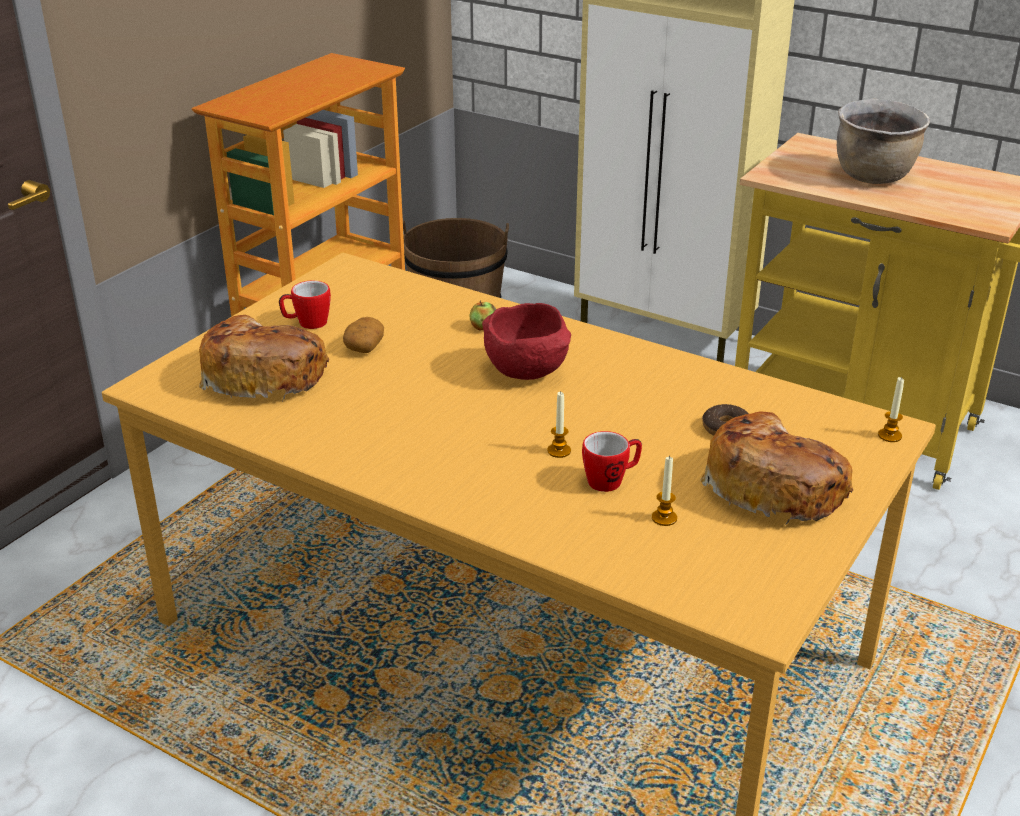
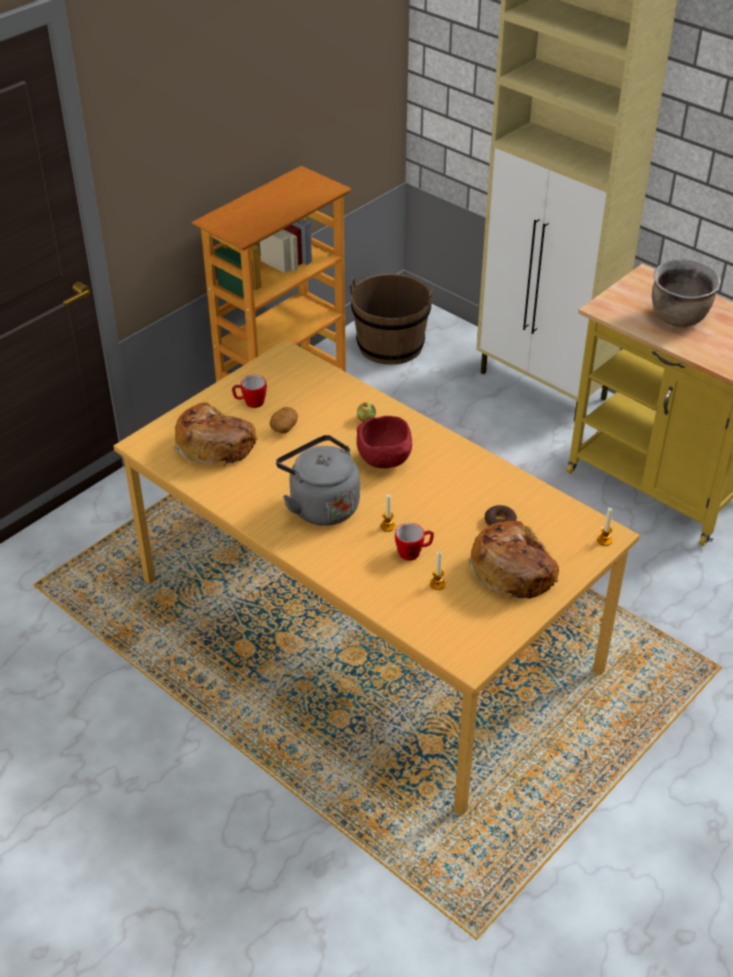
camera: 10 degrees right, 10 degrees up
none -> grey kettle [276,435,360,526]

